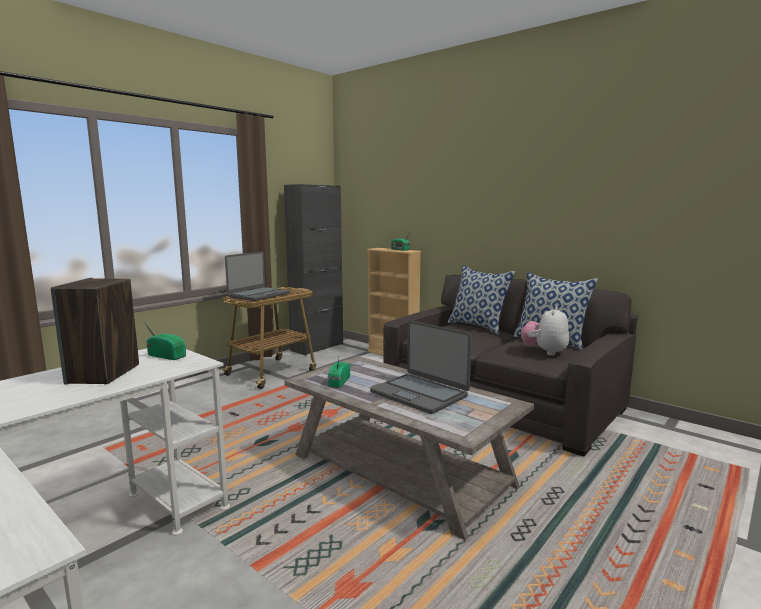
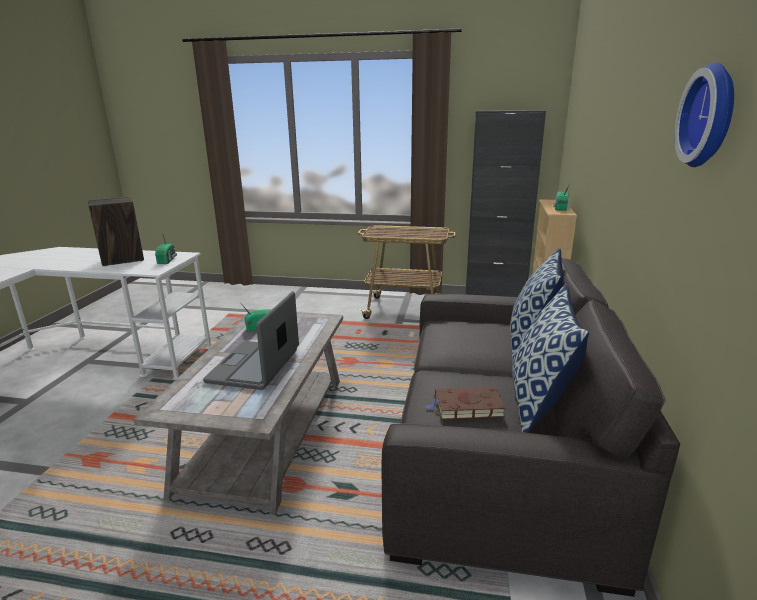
camera: 60 degrees right, 10 degrees up
laptop [225,252,291,301] -> none
plush toy [521,307,569,356] -> brown book [425,387,506,420]
none -> wall clock [674,62,734,167]

